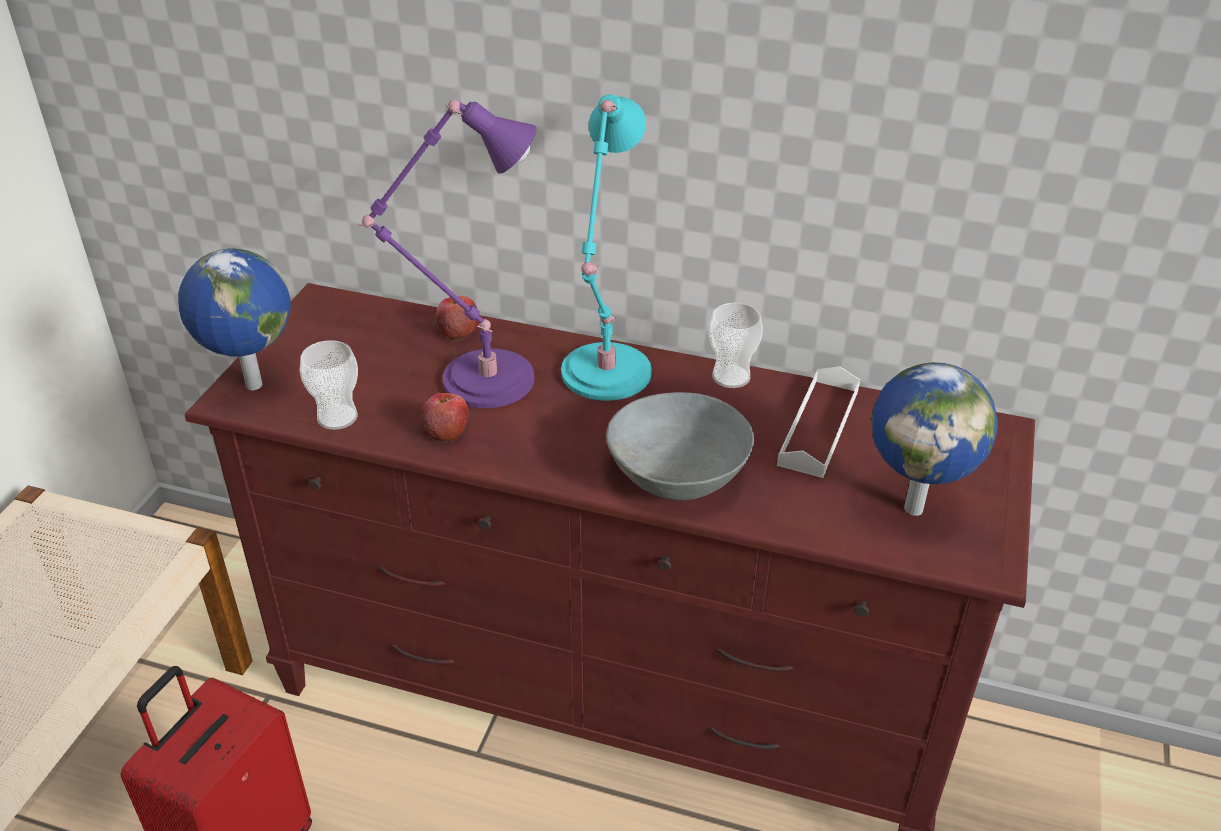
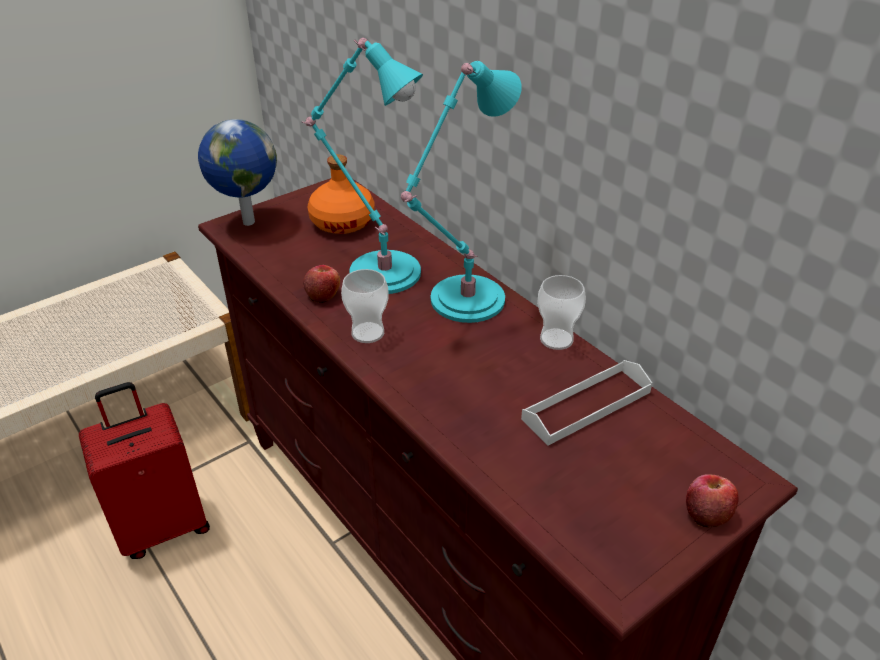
camera: 35 degrees right, 0 degrees up
cup [299,340,358,430] -> cup moved to [341,269,389,343]
purple table lamp [358,100,536,408] -> turquoise table lamp [301,38,423,294]
apple [436,296,477,341] -> apple moved to [686,474,739,528]
grey bowl [606,392,754,501] -> none
globe [872,362,998,516] -> none
none -> orange bottle [307,154,374,234]

